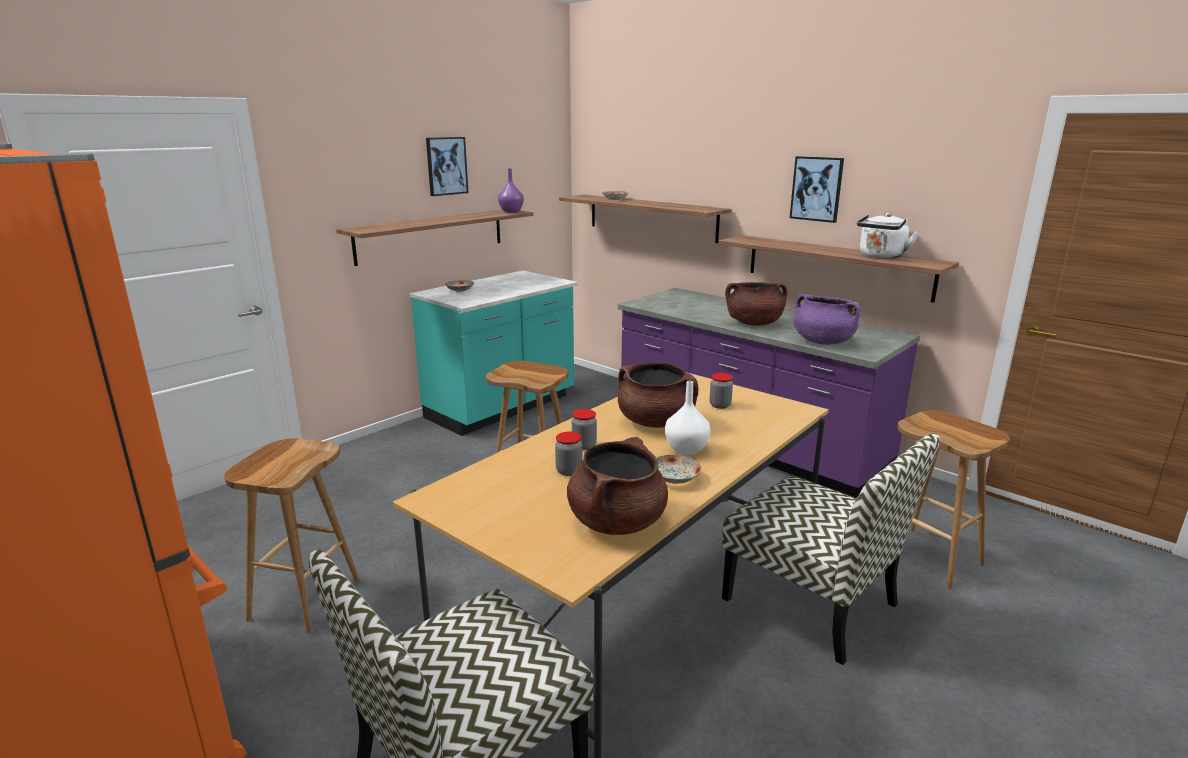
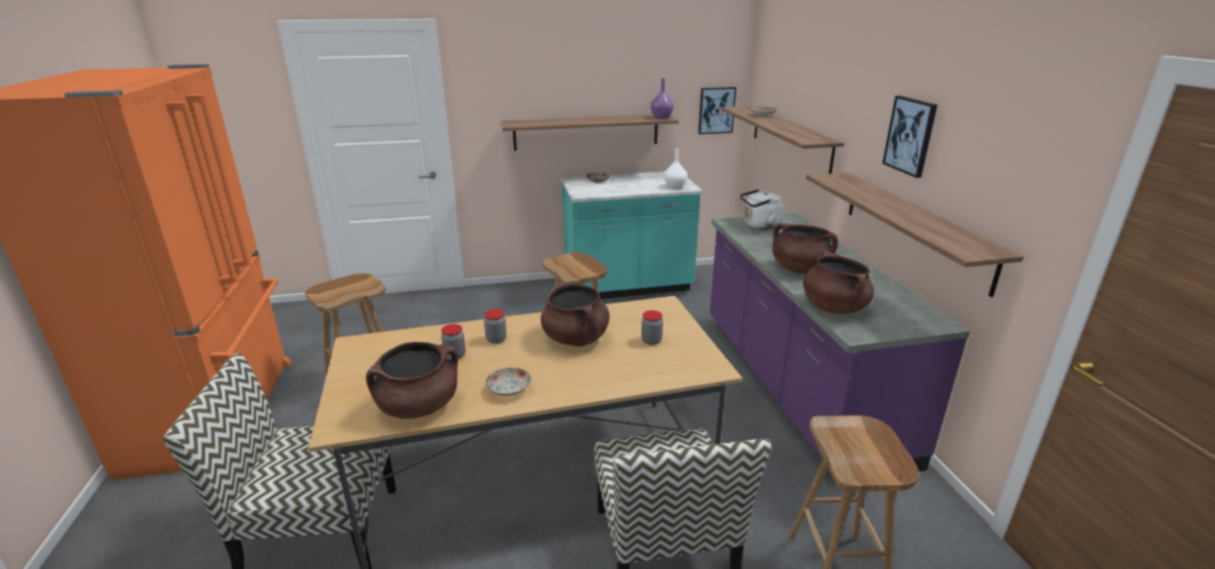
camera: 35 degrees right, 5 degrees up
picture [426,137,469,196] -> picture moved to [698,87,736,134]
white vase [665,381,711,455] -> white vase moved to [664,149,687,189]
purple cooking pot [794,294,860,345] -> brown cooking pot [803,251,874,314]
white kettle [857,213,919,259] -> white kettle moved to [740,189,783,229]

